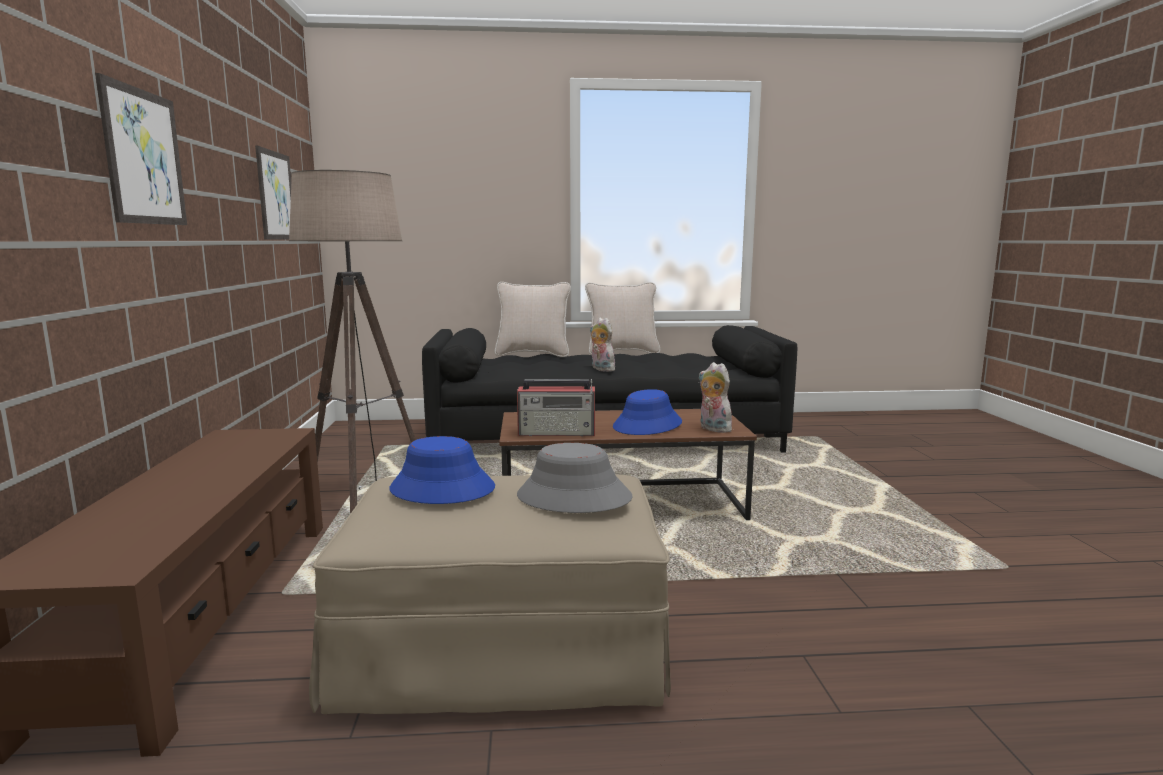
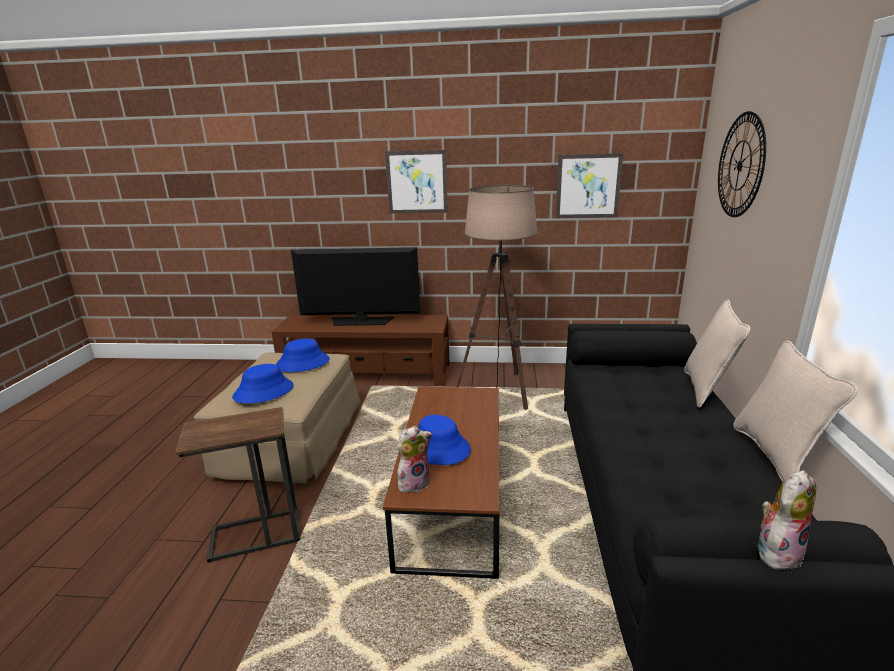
camera: 100 degrees right, 10 degrees up
radio [517,379,595,436] -> none
grey hat [517,443,633,513] -> blue hat [232,364,294,404]
plush toy [590,318,615,372] -> plush toy moved to [758,470,816,570]
none -> brown side table [176,407,301,563]
none -> television [291,247,420,326]
none -> wall clock [718,111,766,217]

